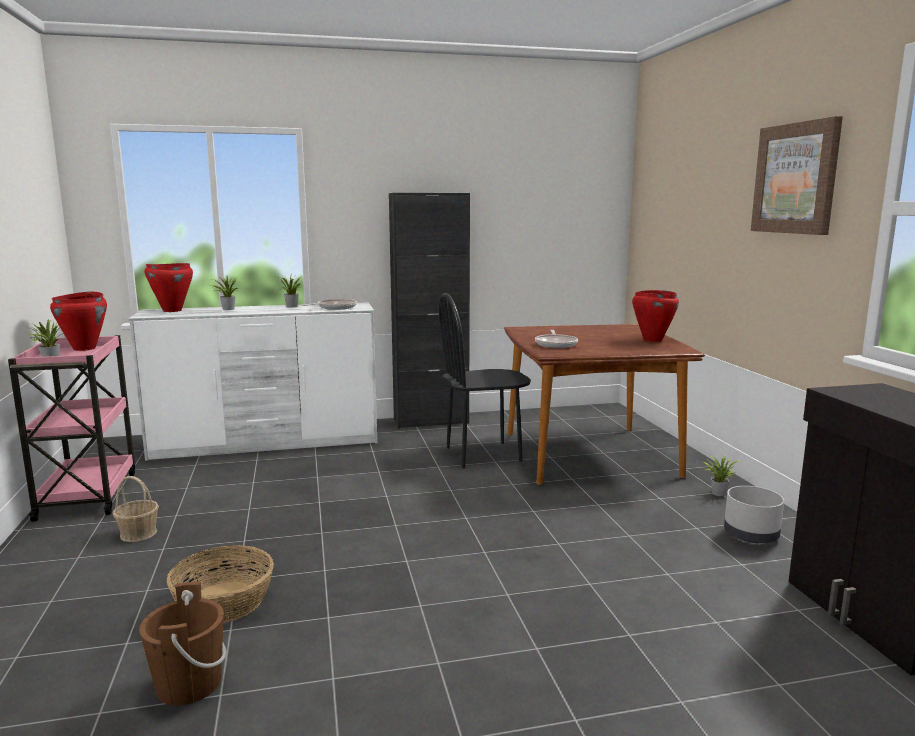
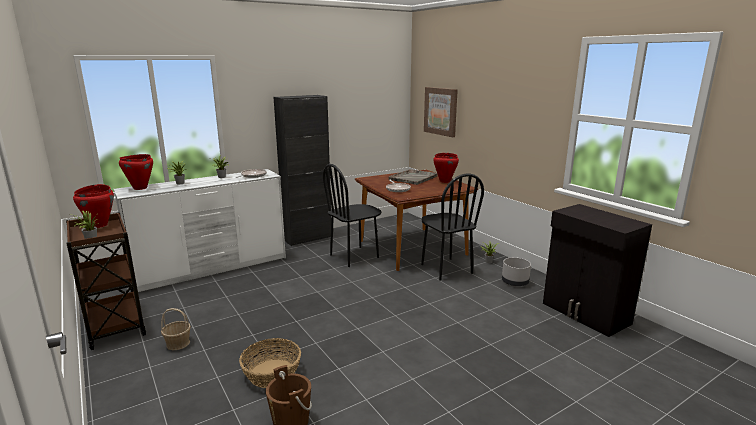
camera: 20 degrees left, 5 degrees up
pink cart [8,335,135,522] -> brown cart [66,212,146,350]
picture [751,116,843,235] -> picture moved to [424,87,458,137]
none -> grey tray [389,169,438,185]
none -> black chair [421,174,484,280]

